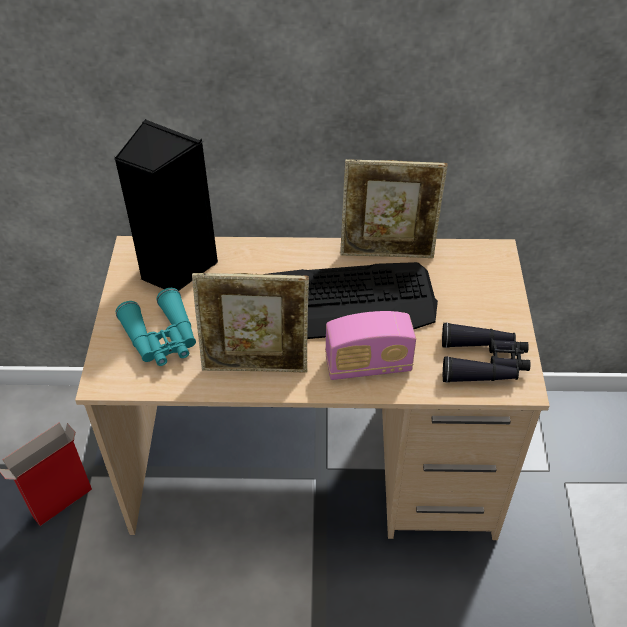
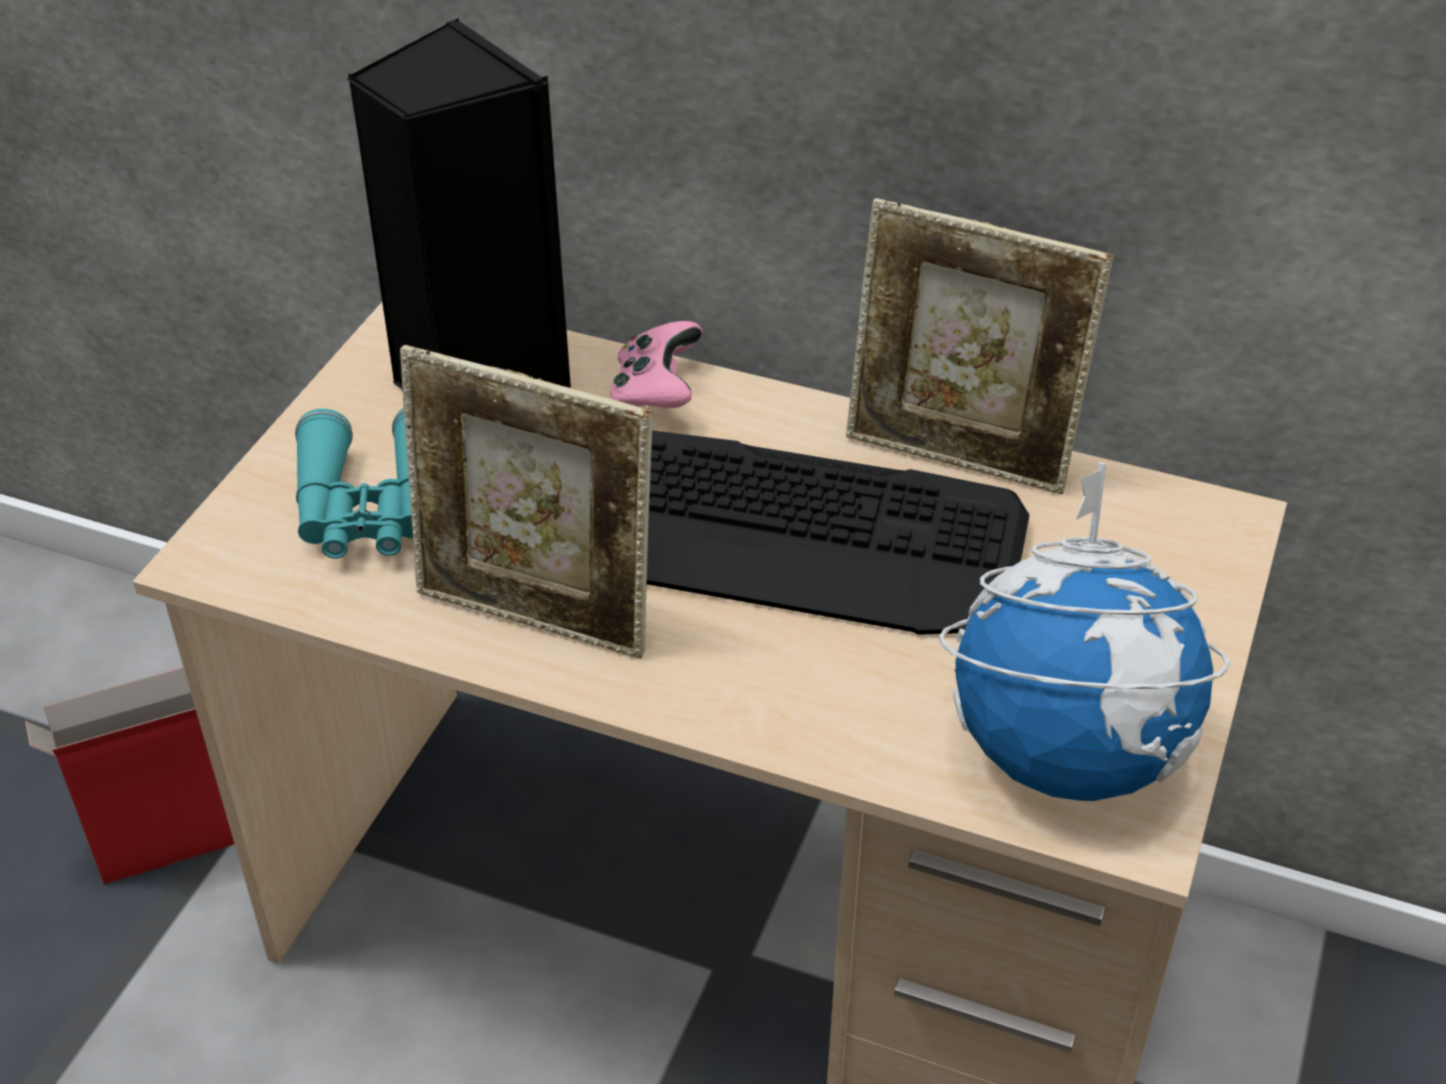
camera: 20 degrees right, 5 degrees down
radio [325,311,416,380] -> none
black binoculars [442,322,530,383] -> globe [939,463,1231,801]
none -> pink game controller [610,321,702,408]

